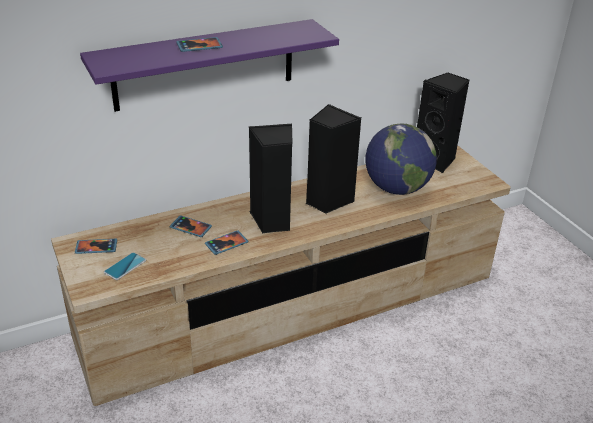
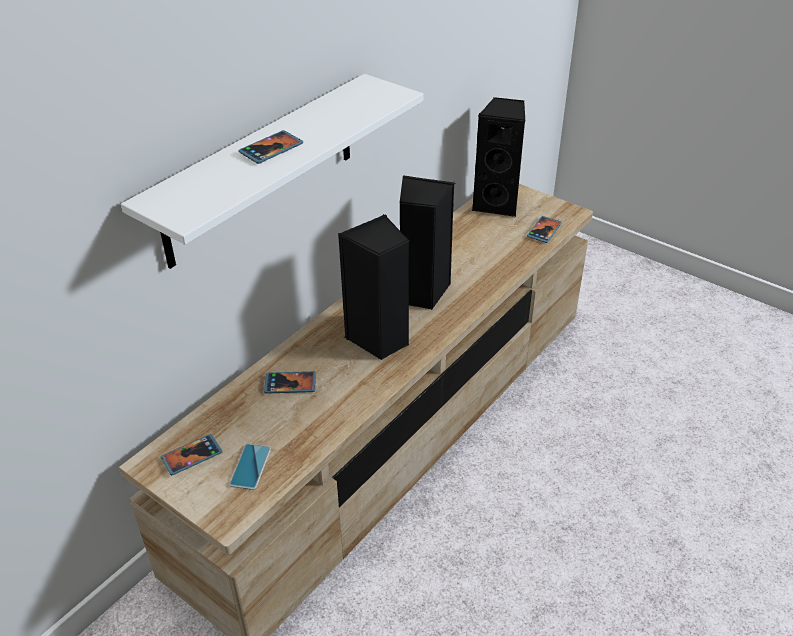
camera: 25 degrees left, 5 degrees up
purple shelf [80,19,339,112] -> white shelf [121,74,424,269]
phone [205,230,248,255] -> phone moved to [527,216,562,243]
globe [365,124,437,195] -> none

